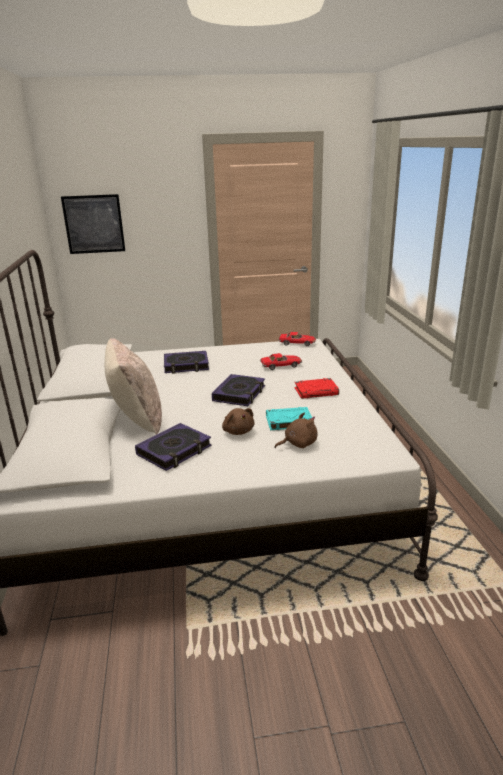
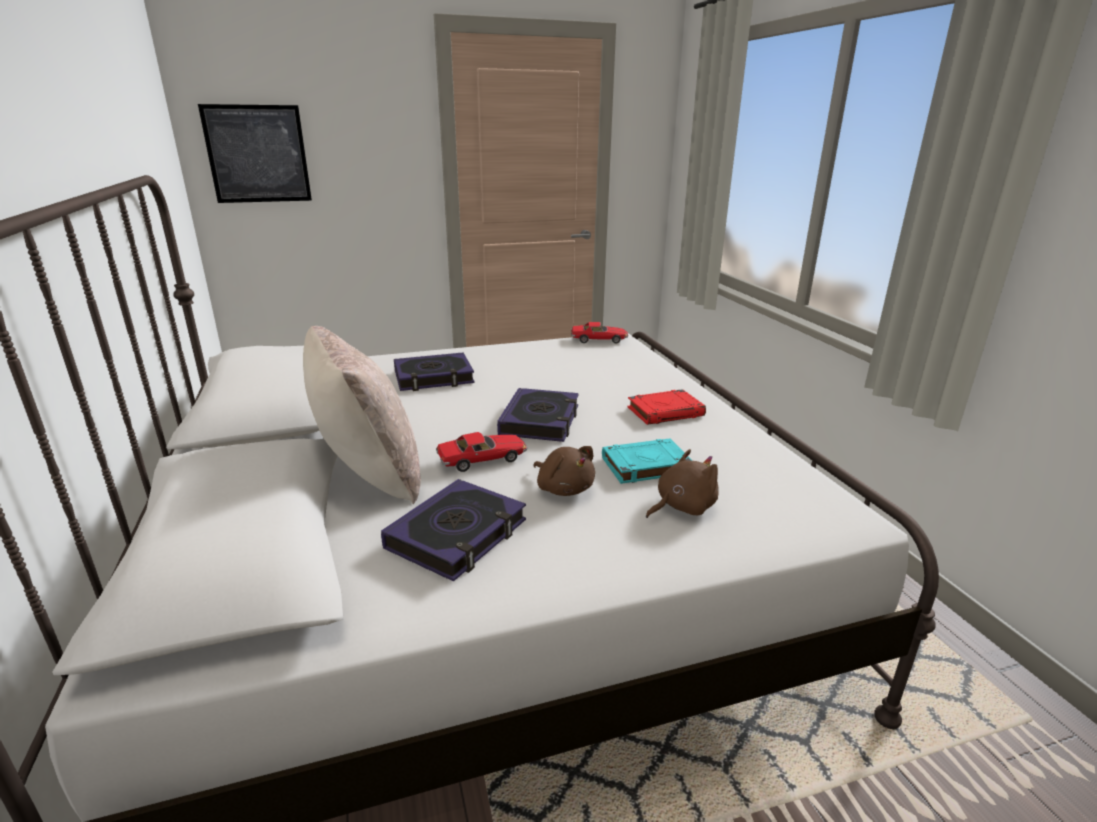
camera: 10 degrees left, 0 degrees up
toy car [260,353,302,370] -> toy car moved to [436,432,527,472]

